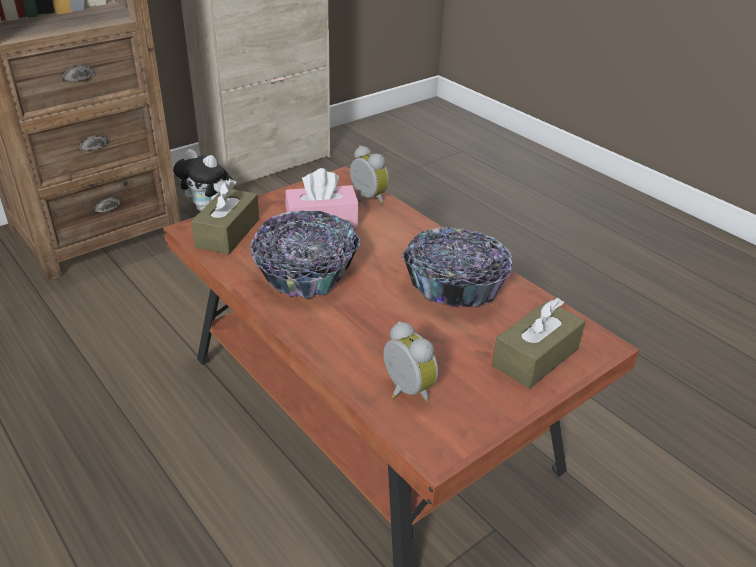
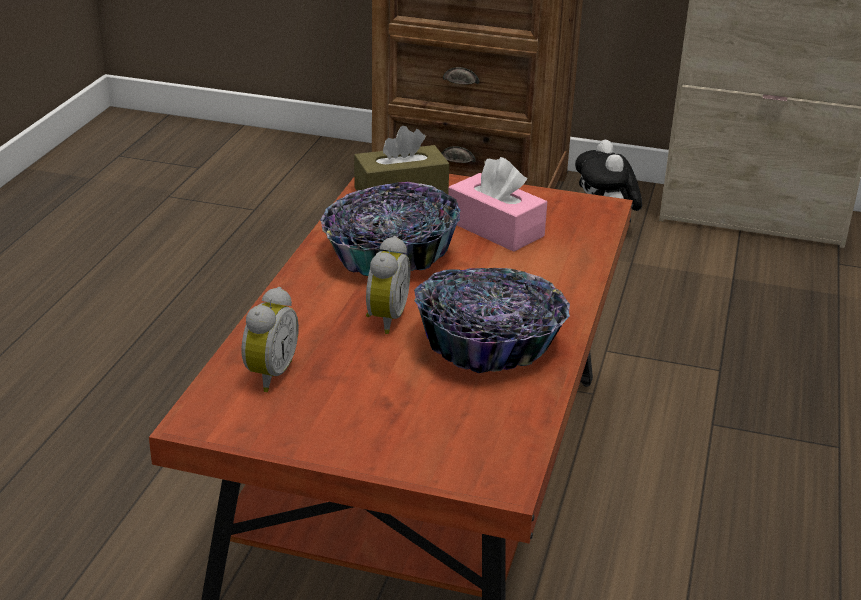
camera: 55 degrees right, 5 degrees down
alarm clock [350,146,389,204] -> alarm clock moved to [366,236,410,334]
brown tissue box [492,298,585,389] -> none

